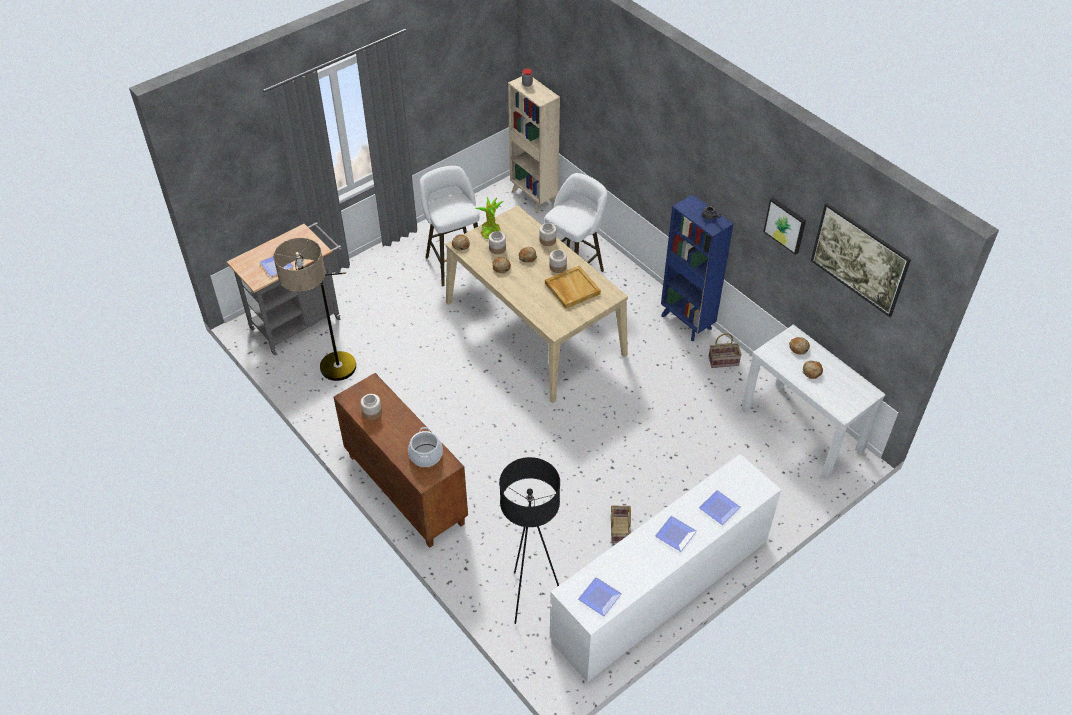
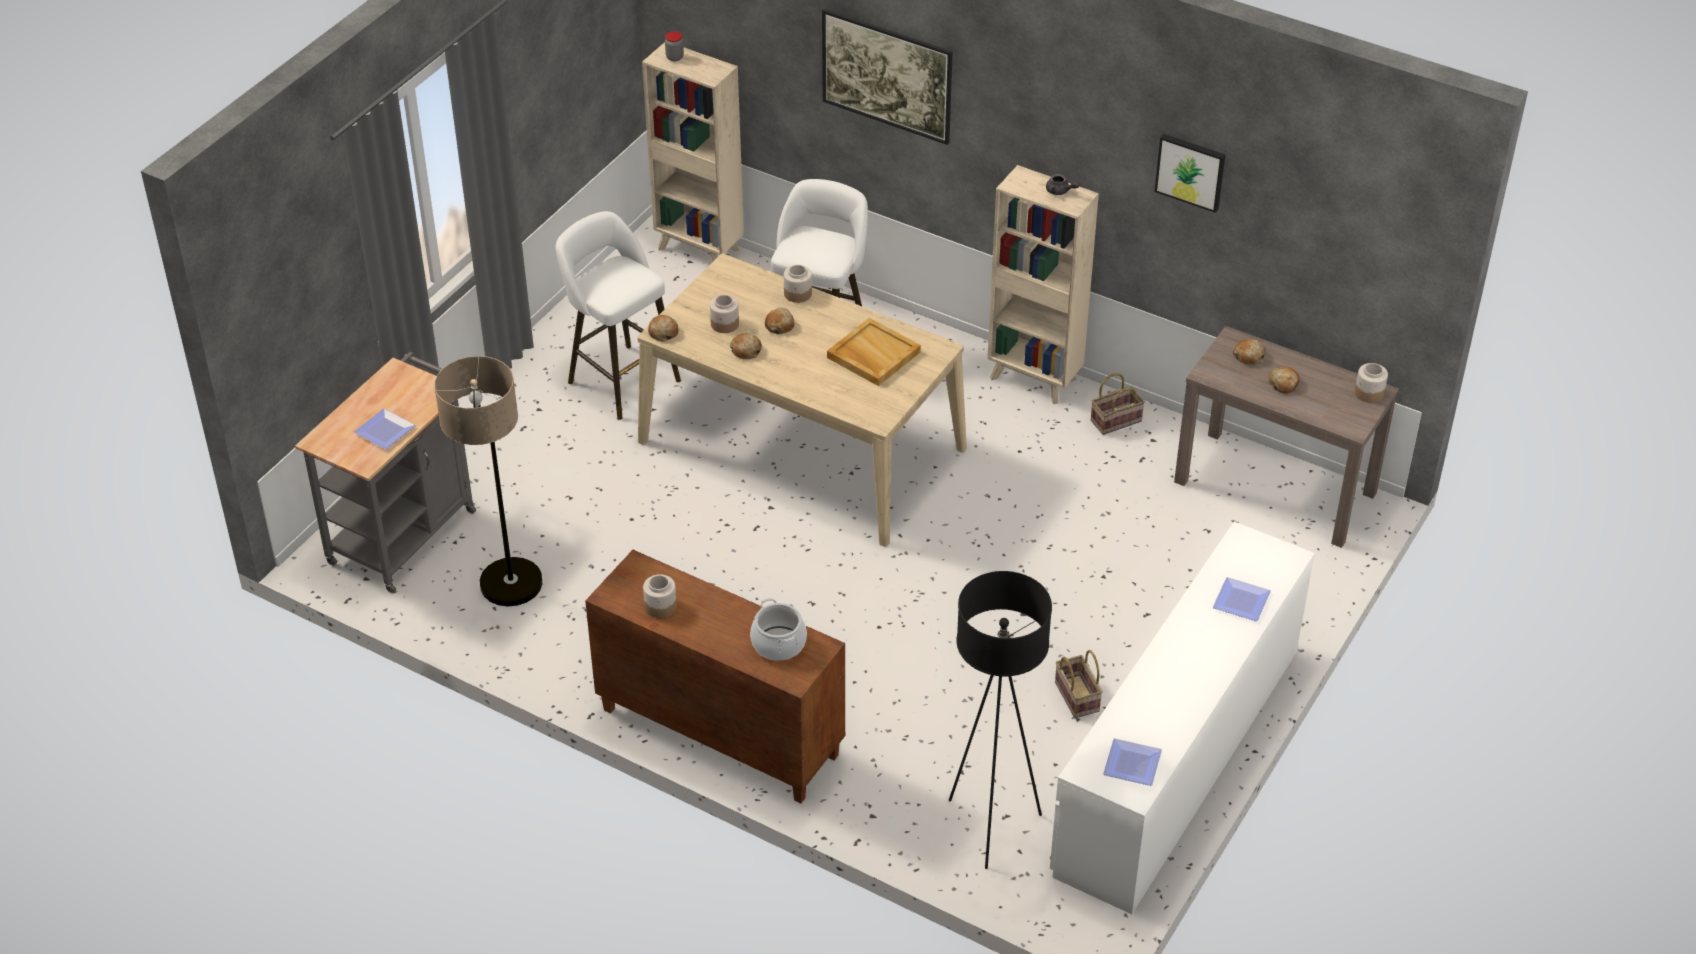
camera: 20 degrees left, 5 degrees down
potted plant [475,196,504,239] -> none
jar [550,250,567,273] -> jar moved to [1355,363,1388,403]
plate [655,516,697,552] -> none
blue bookcase [661,194,733,341] -> beige bookcase [987,165,1099,404]
white console table [741,324,886,481] -> brown console table [1174,326,1399,548]
picture [811,203,911,317] -> picture moved to [822,9,953,145]

